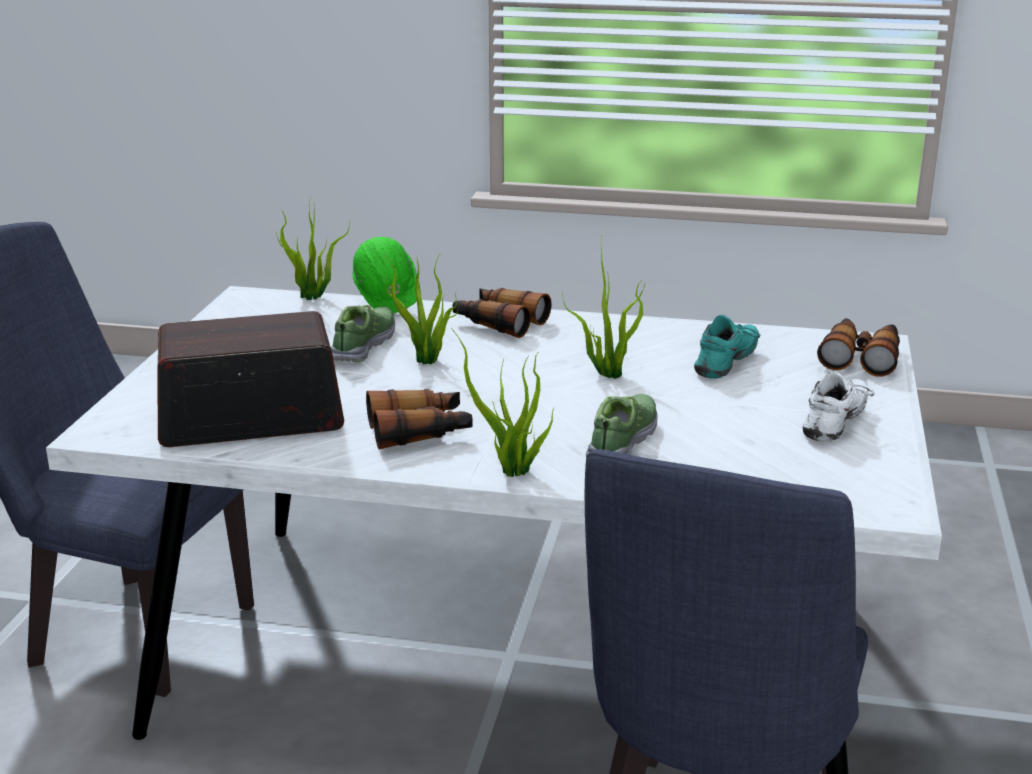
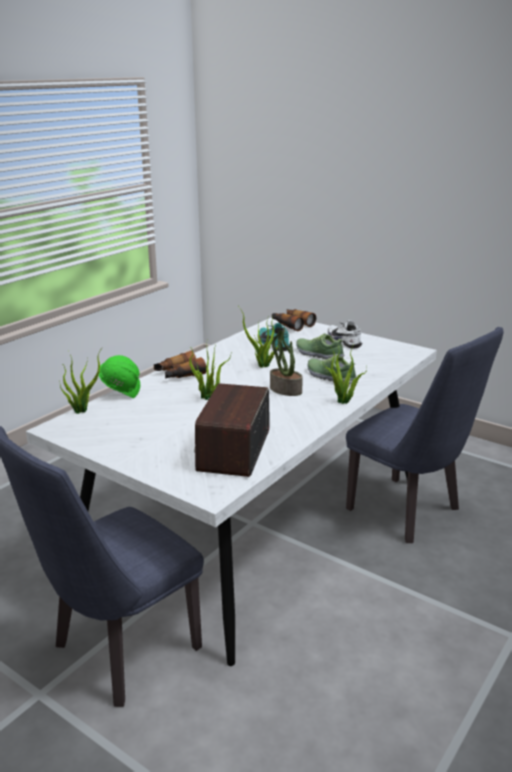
camera: 65 degrees left, 0 degrees up
shoe [331,305,395,362] -> shoe moved to [296,333,344,359]
binoculars [366,389,473,449] -> none
none -> potted plant [270,328,303,396]

